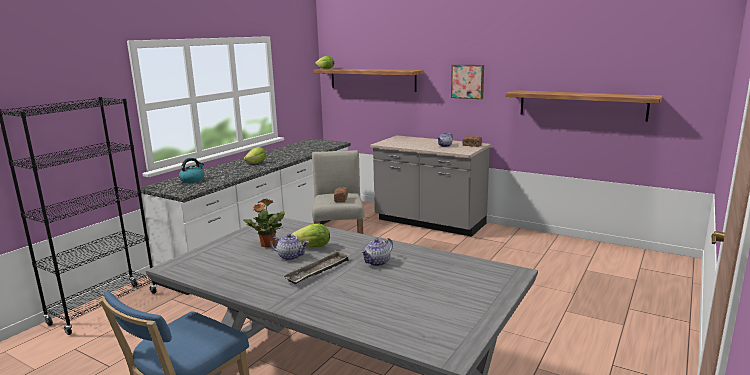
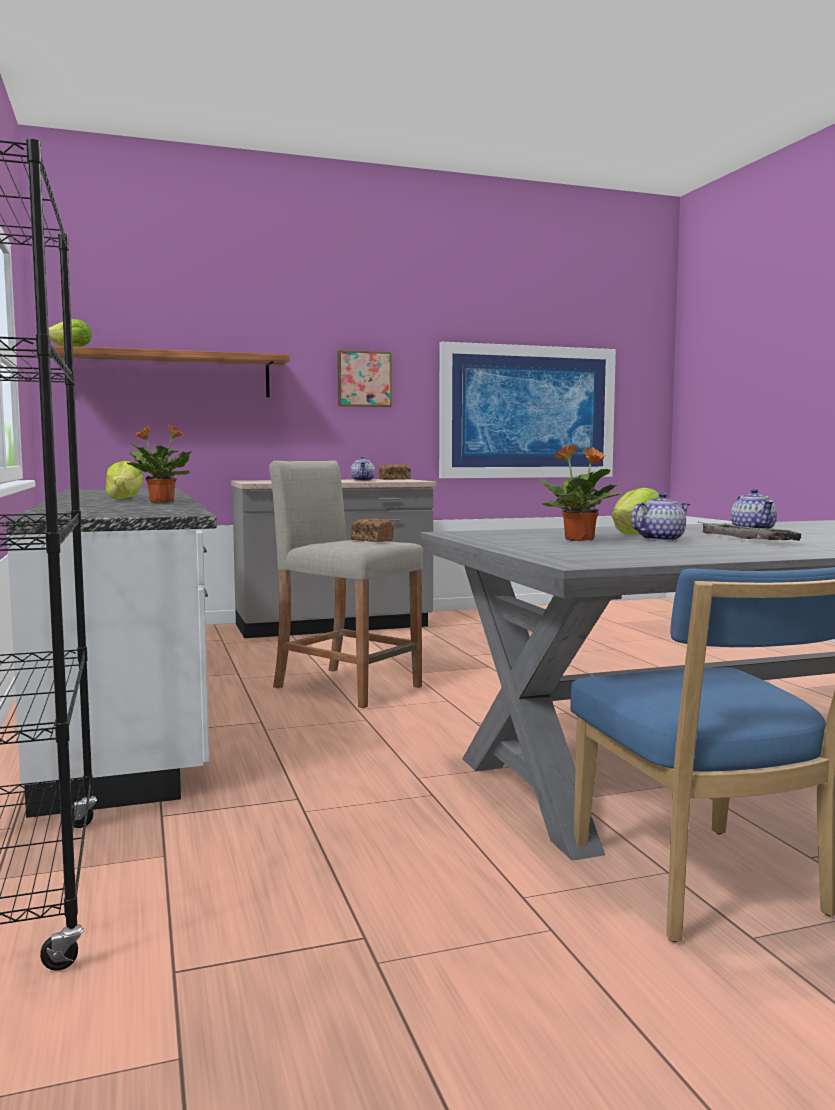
camera: 50 degrees left, 10 degrees down
kettle [179,158,204,183] -> none
shelf [506,90,662,122] -> picture [439,342,616,478]
none -> potted plant [127,424,191,503]

